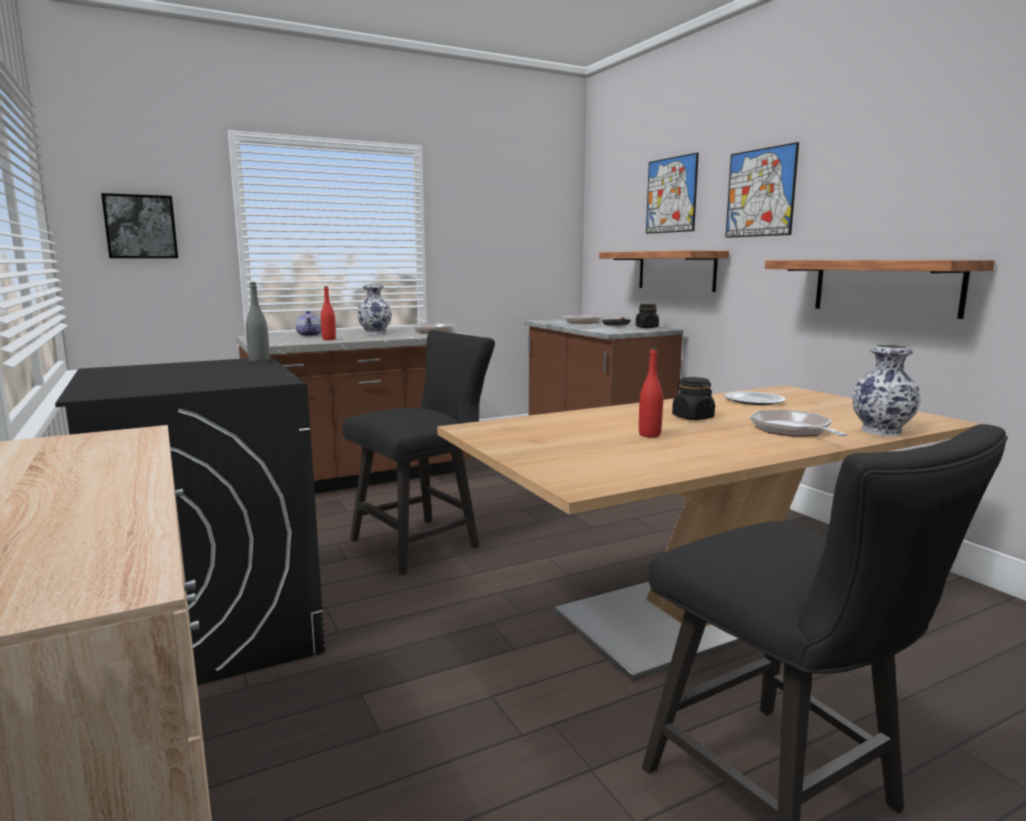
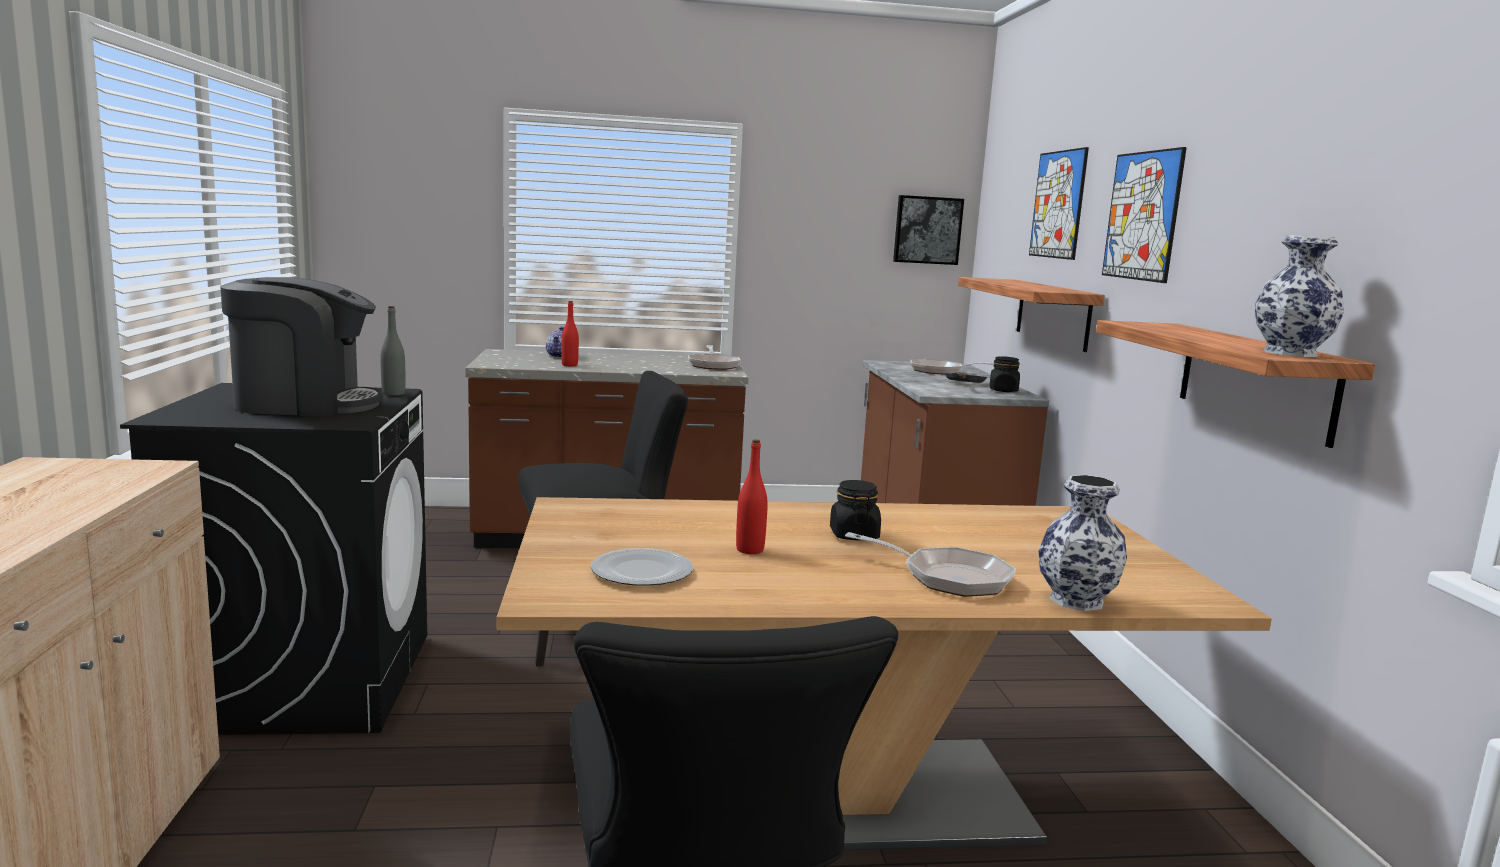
camera: 20 degrees right, 0 degrees up
picture [101,193,178,258] -> picture moved to [893,195,964,265]
vase [357,284,392,335] -> vase moved to [1255,235,1344,357]
plate [724,391,785,405] -> plate moved to [591,548,693,586]
frying pan [750,410,848,437] -> frying pan turned 105 degrees clockwise [845,532,1016,597]
none -> coffee machine [220,277,383,417]

